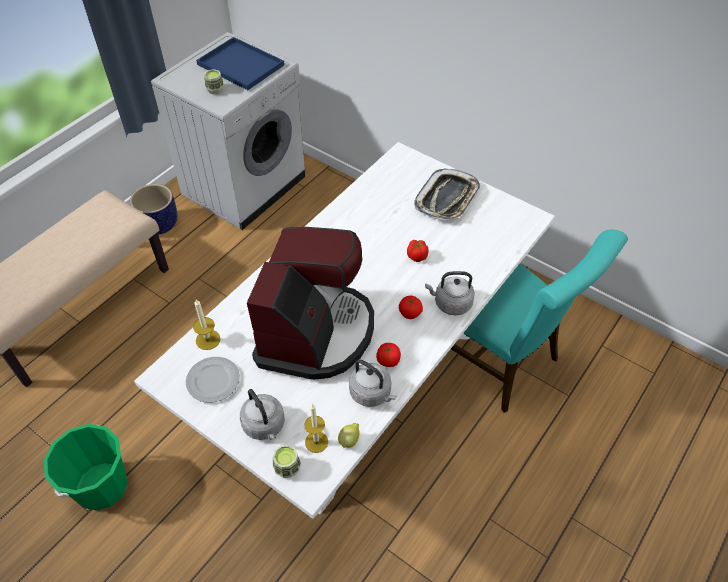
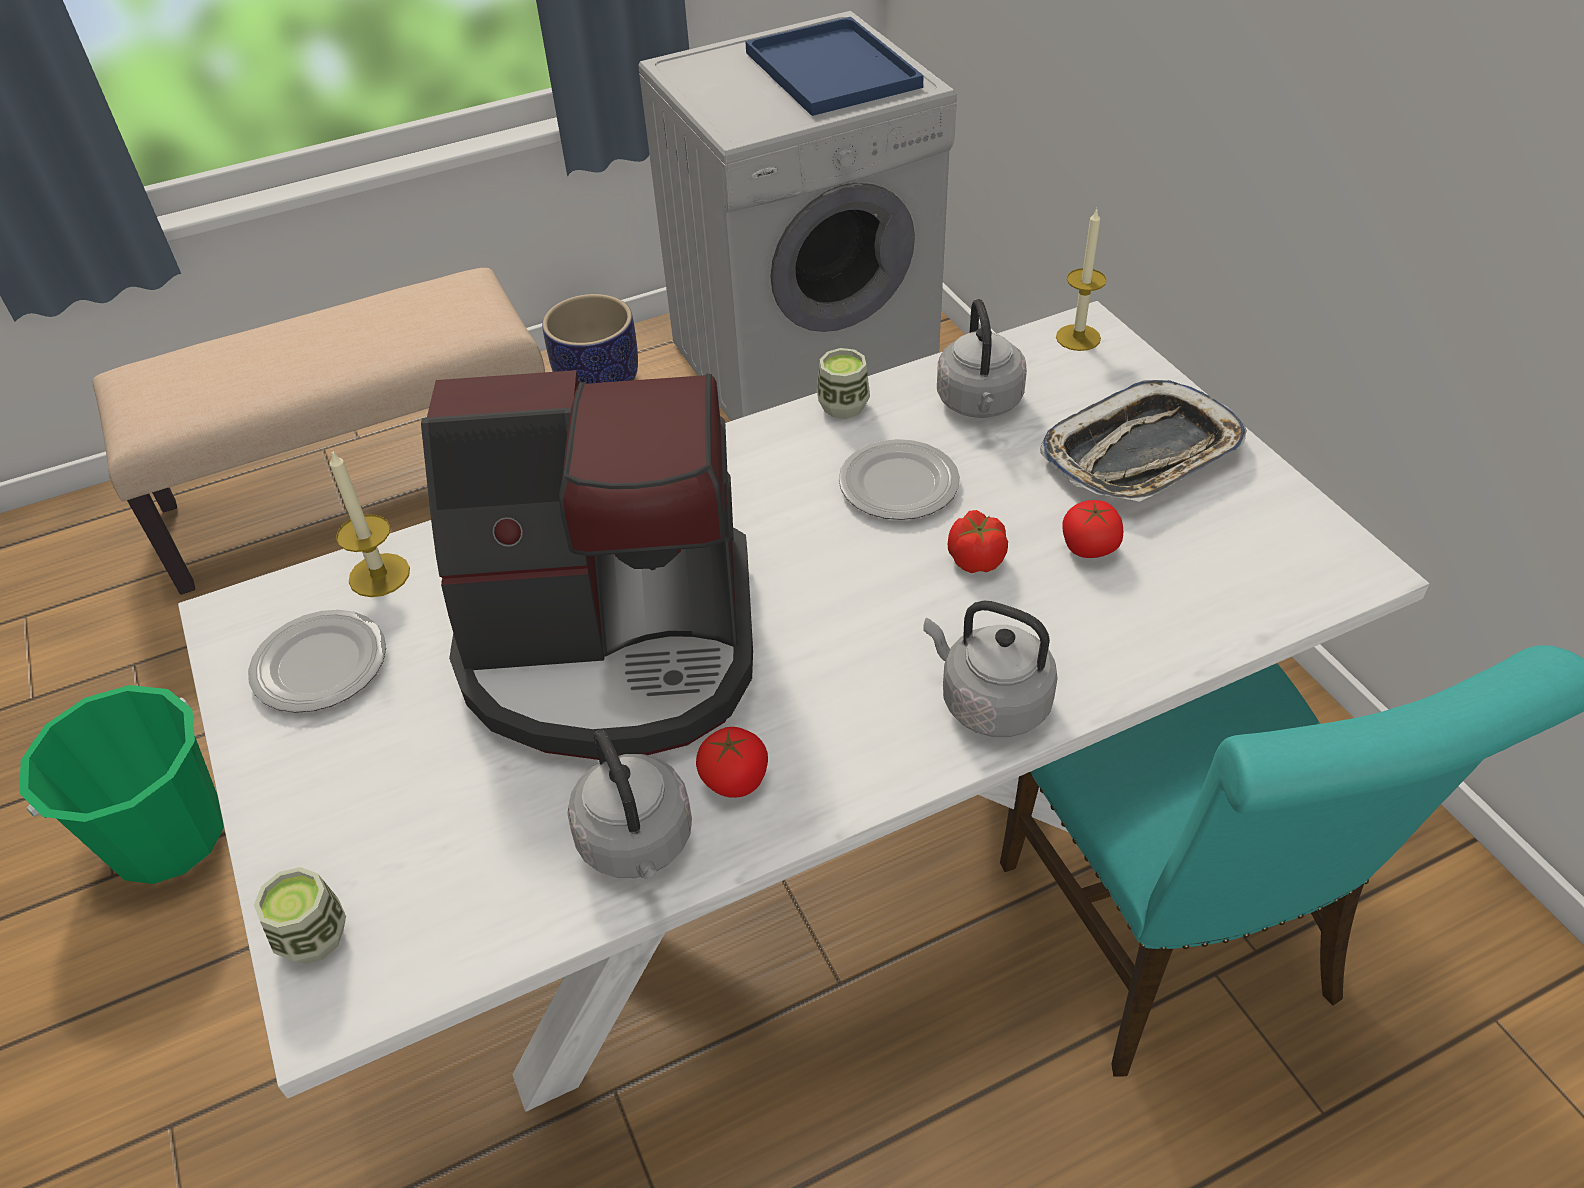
camera: 30 degrees right, 5 degrees down
cup [204,69,224,95] -> cup moved to [817,348,870,419]
grey kettle [240,389,284,441] -> grey kettle moved to [937,299,1027,418]
coffee machine [247,227,374,380] -> coffee machine turned 45 degrees clockwise [421,370,753,760]
candle [304,404,328,453] -> candle moved to [1056,207,1107,351]
lemon [338,423,360,448] -> none
tomato [399,296,423,319] -> tomato moved to [1062,500,1123,558]
none -> plate [839,439,960,520]

